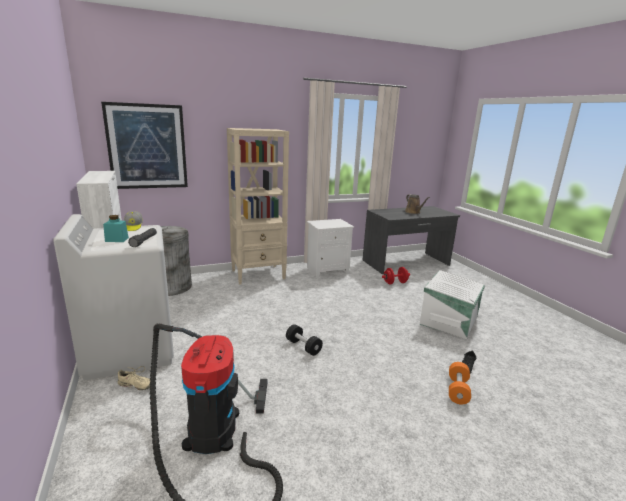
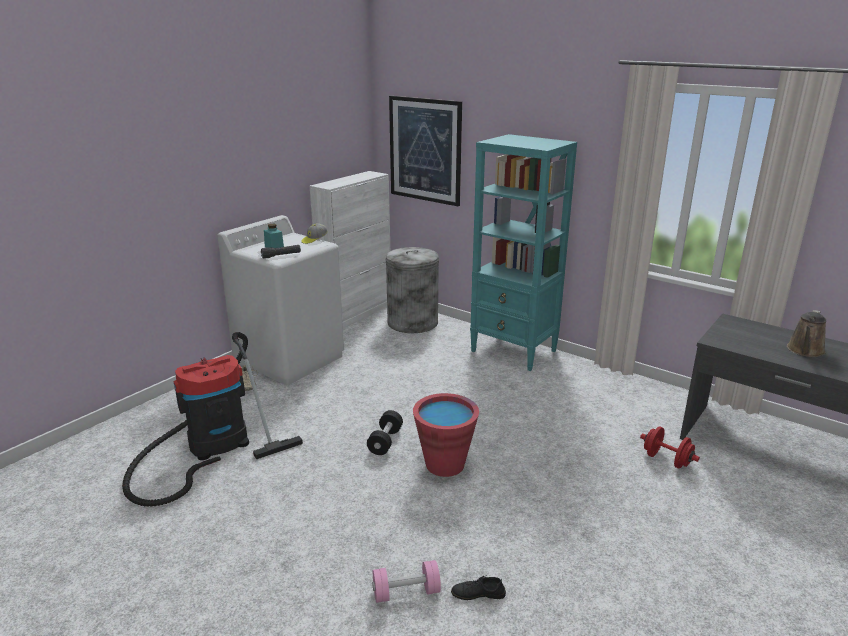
camera: 60 degrees right, 5 degrees up
beige bookcase [227,128,289,285] -> turquoise bookcase [470,134,577,371]
white nightstand [307,219,354,278] -> none
white storage box [420,270,485,339] -> none
orange dumbbell [449,362,471,405] -> pink dumbbell [372,560,441,603]
none -> red bucket [413,393,479,477]

